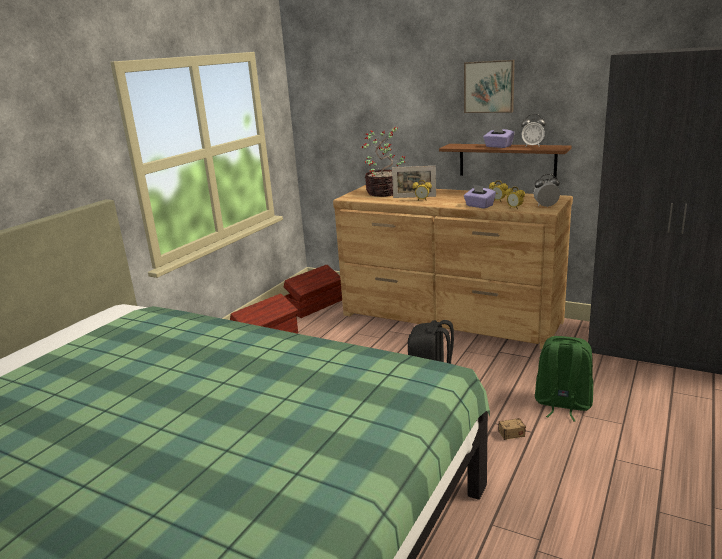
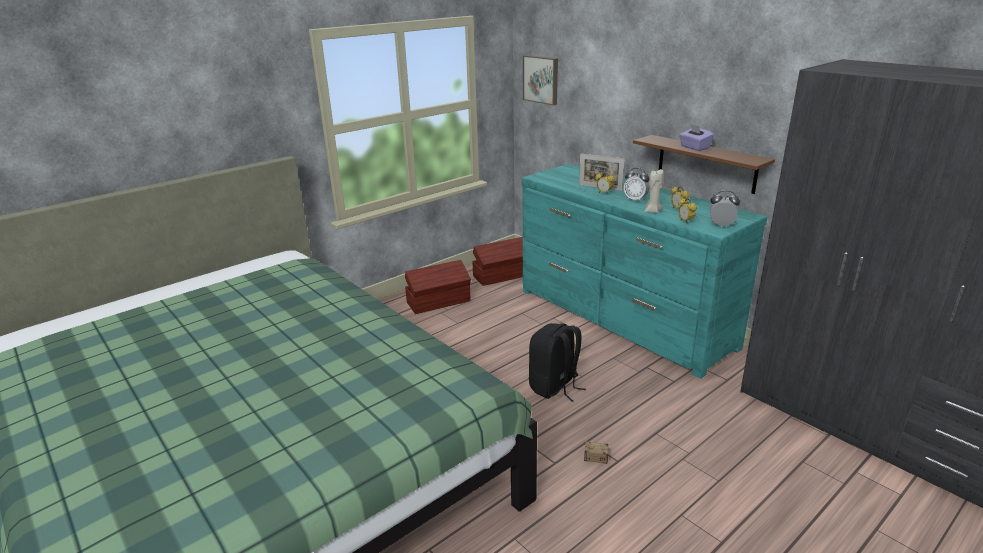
camera: 20 degrees right, 5 degrees up
brown dresser [333,185,573,349] -> turquoise dresser [522,164,767,379]
potted plant [361,127,405,197] -> none
picture [464,60,515,113] -> picture moved to [523,55,558,105]
purple tissue box [464,185,496,208] -> beige candle [645,169,664,214]
alarm clock [521,114,546,147] -> alarm clock moved to [624,168,650,202]
green backpack [535,336,593,421] -> none

